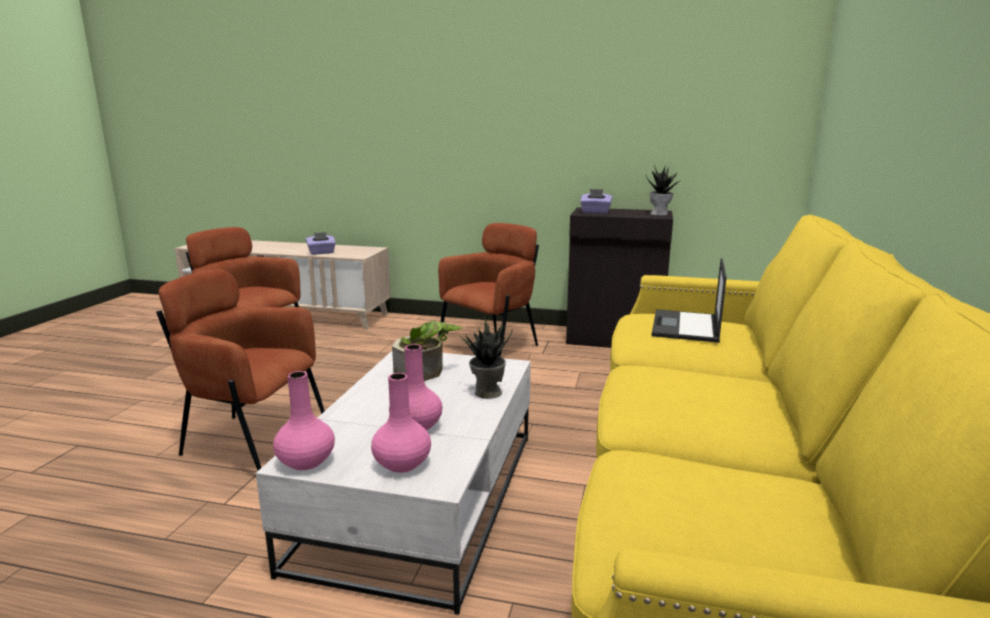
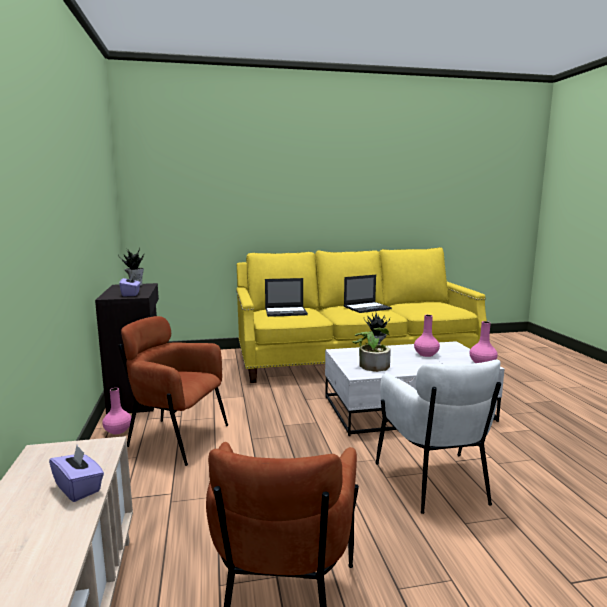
camera: 115 degrees left, 5 degrees down
brown armchair [156,269,324,471] -> white armchair [375,360,501,514]
pink vase [371,373,431,473] -> pink vase moved to [102,388,131,434]
none -> laptop [344,275,392,313]

